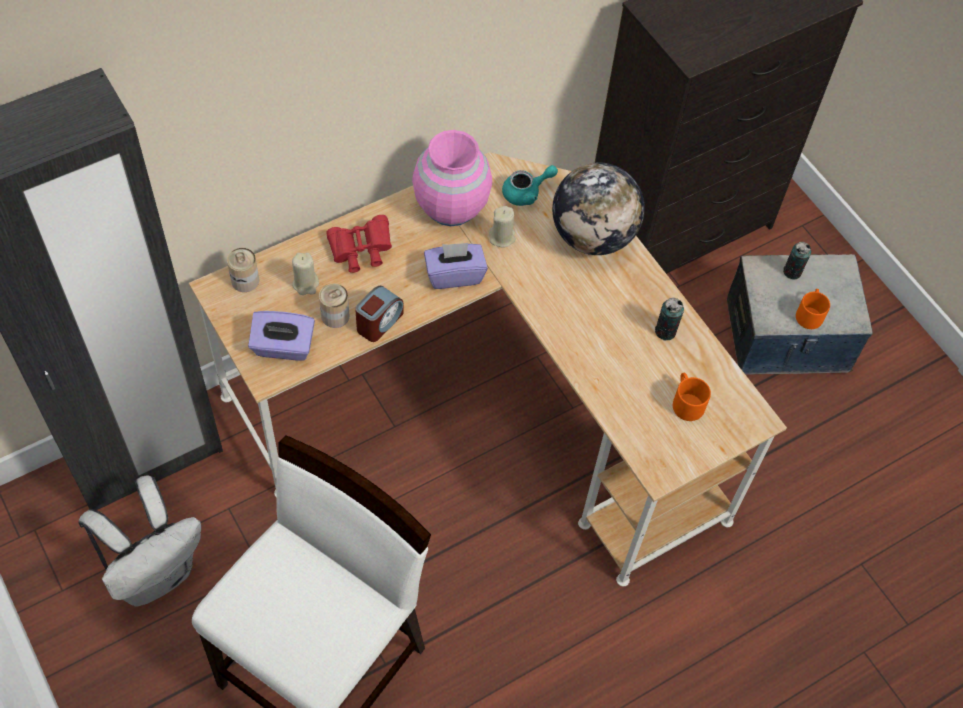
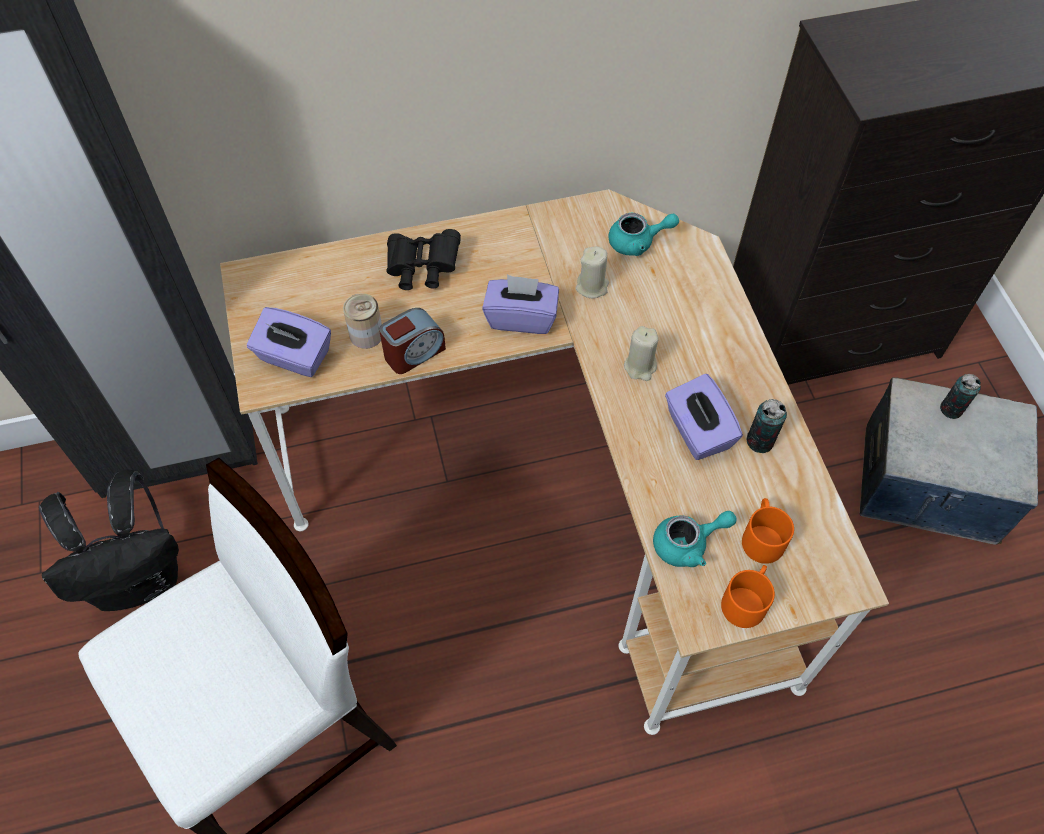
camera: 20 degrees right, 0 degrees up
white backpack [79,475,201,607] -> black backpack [39,470,179,611]
can [227,248,259,292] -> none
beige candle [292,253,319,295] -> beige candle moved to [624,326,658,381]
red binoculars [326,215,392,273] -> black binoculars [386,229,461,290]
pink vase [412,130,492,226] -> none
globe [552,162,645,255] -> none
orange mug [796,289,830,329] -> orange mug moved to [721,565,775,628]
none -> turquoise teapot [653,511,737,567]
none -> purple tissue box [665,373,743,460]

